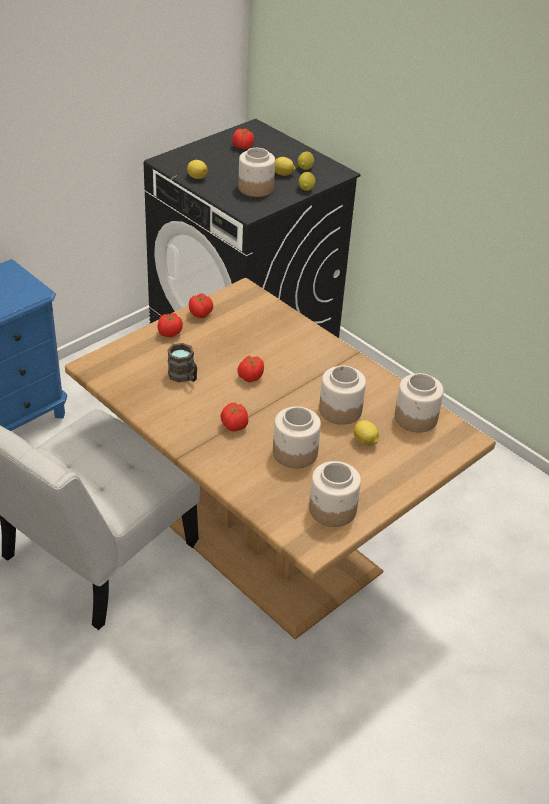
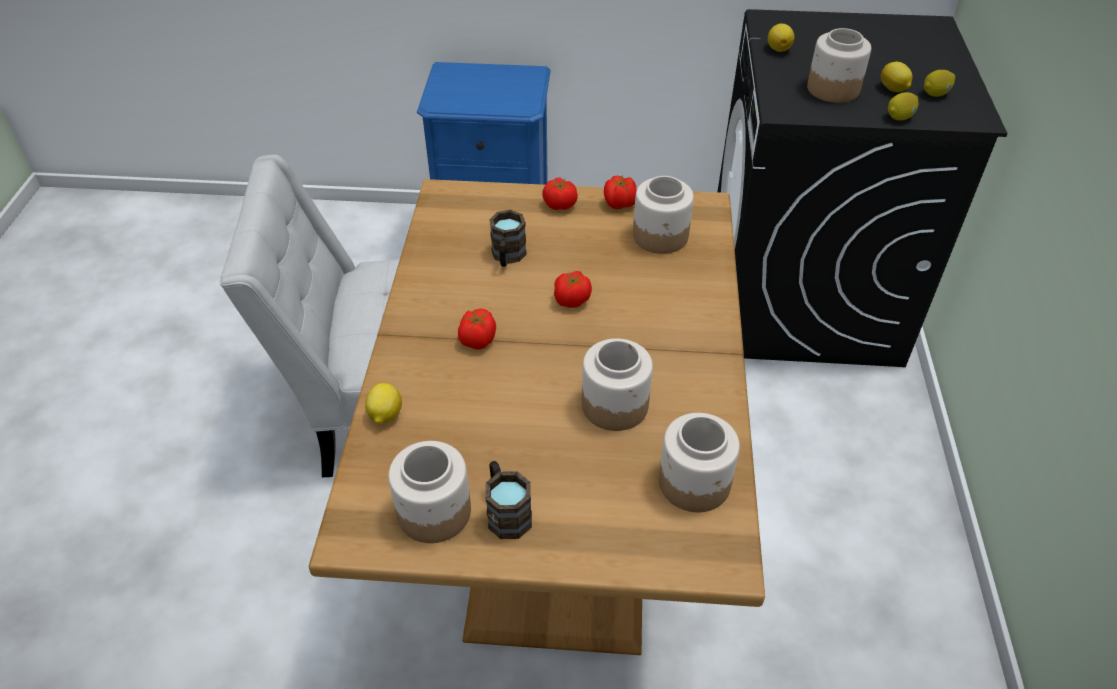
camera: 50 degrees right, 5 degrees up
tomato [232,129,254,149] -> none
jar [273,407,321,468] -> jar moved to [633,176,694,254]
lemon [353,420,379,446] -> lemon moved to [365,383,402,424]
none -> brown mug [485,461,532,539]

